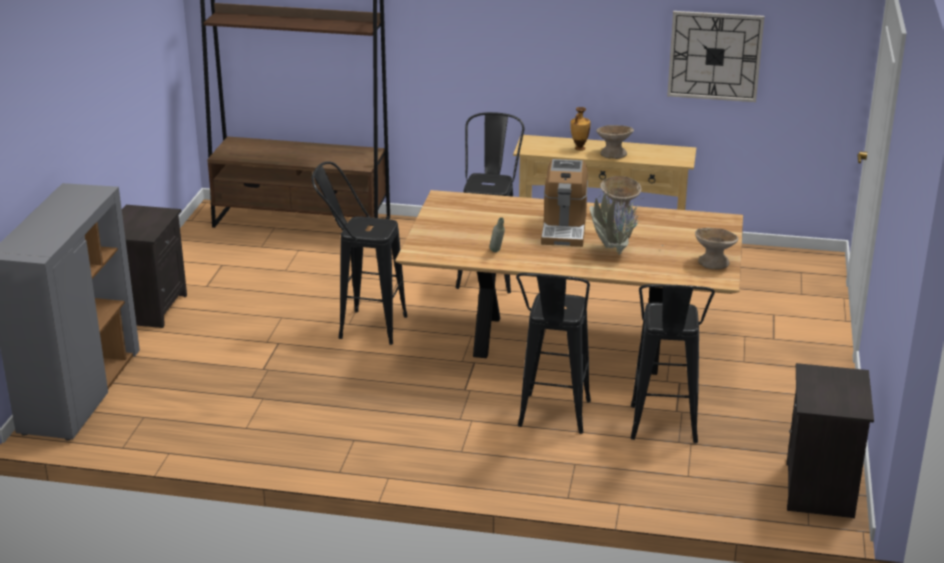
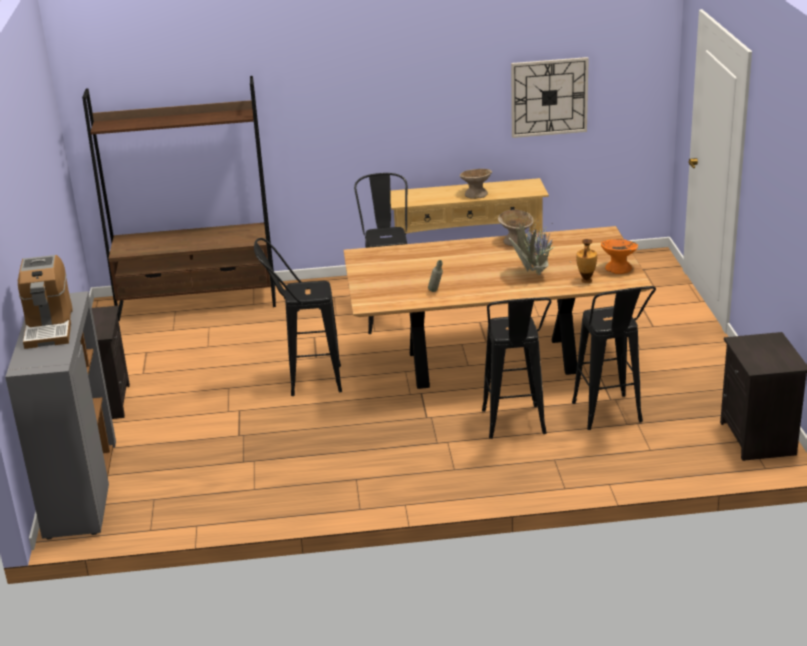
camera: 15 degrees left, 0 degrees up
coffee machine [541,159,588,247] -> coffee machine moved to [18,255,73,349]
vase [570,107,590,151] -> vase moved to [576,239,597,283]
beige bowl [695,228,738,270] -> orange bowl [601,239,638,274]

